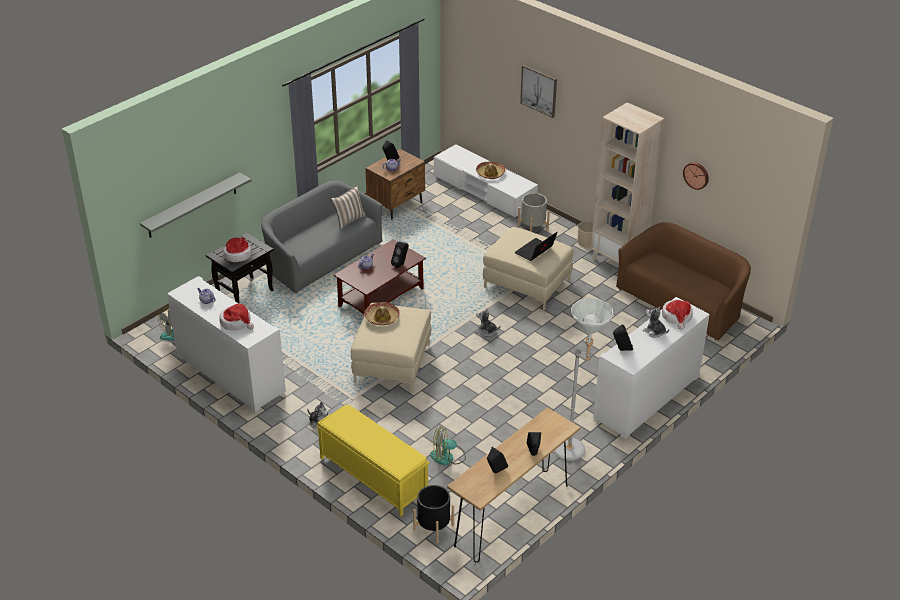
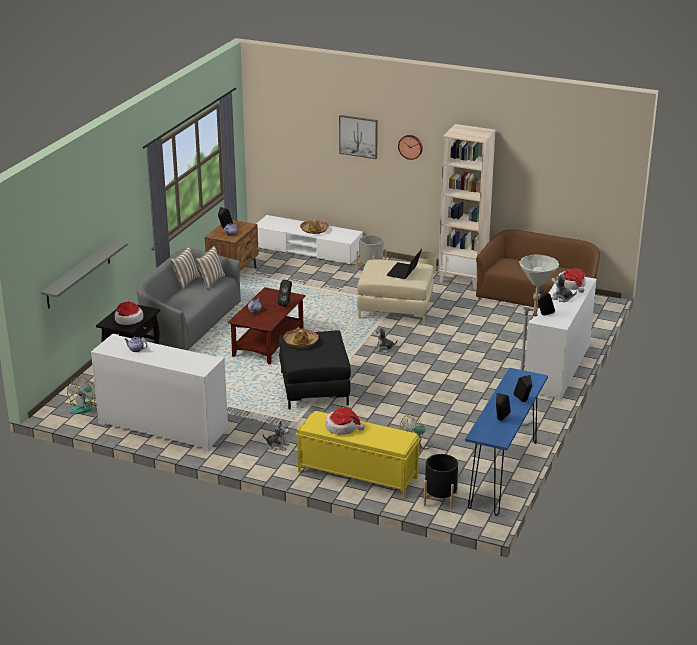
camera: 20 degrees left, 10 degrees down
hat [219,303,254,330] -> hat moved to [325,407,365,435]
beige ottoman [351,303,431,392] -> black ottoman [279,330,351,409]
brown console table [447,407,580,563] -> blue console table [465,368,548,516]
wall clock [683,162,709,190] -> wall clock moved to [398,135,423,160]
none -> pillow [170,246,200,290]

